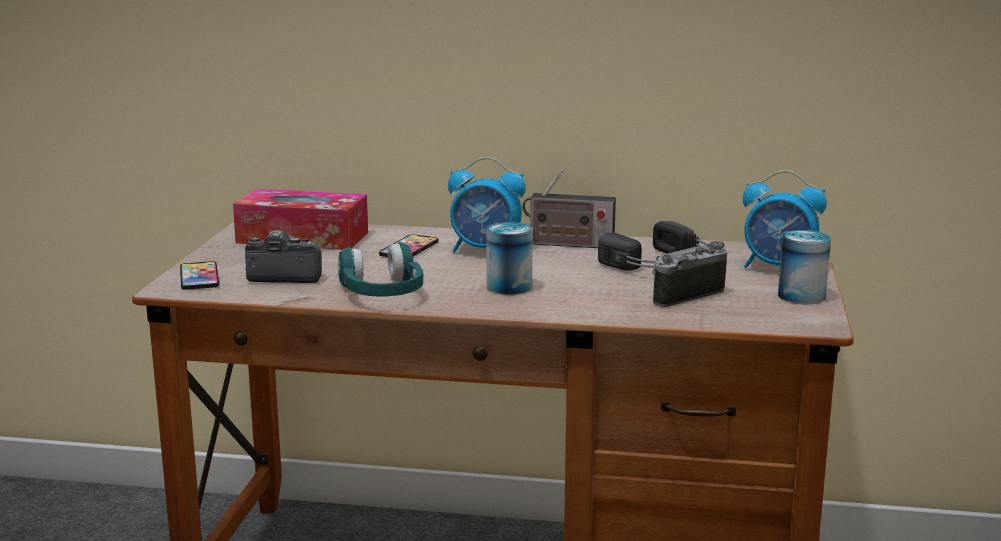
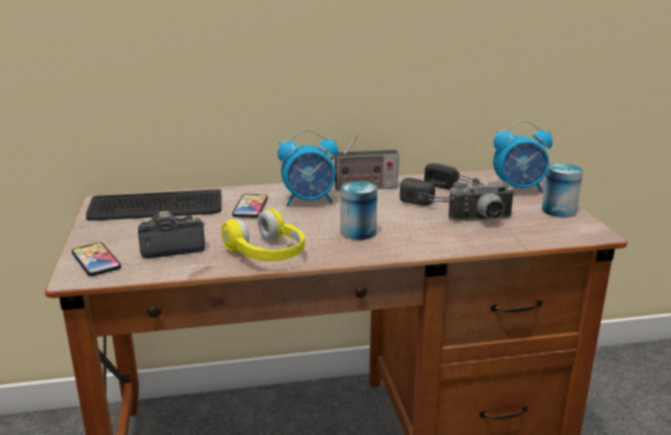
camera: 20 degrees left, 5 degrees up
tissue box [233,189,368,250] -> keyboard [86,189,222,221]
turquoise headphones [338,242,423,297] -> yellow headphones [221,208,305,261]
camera [652,241,727,307] -> camera turned 135 degrees counterclockwise [448,181,515,221]

